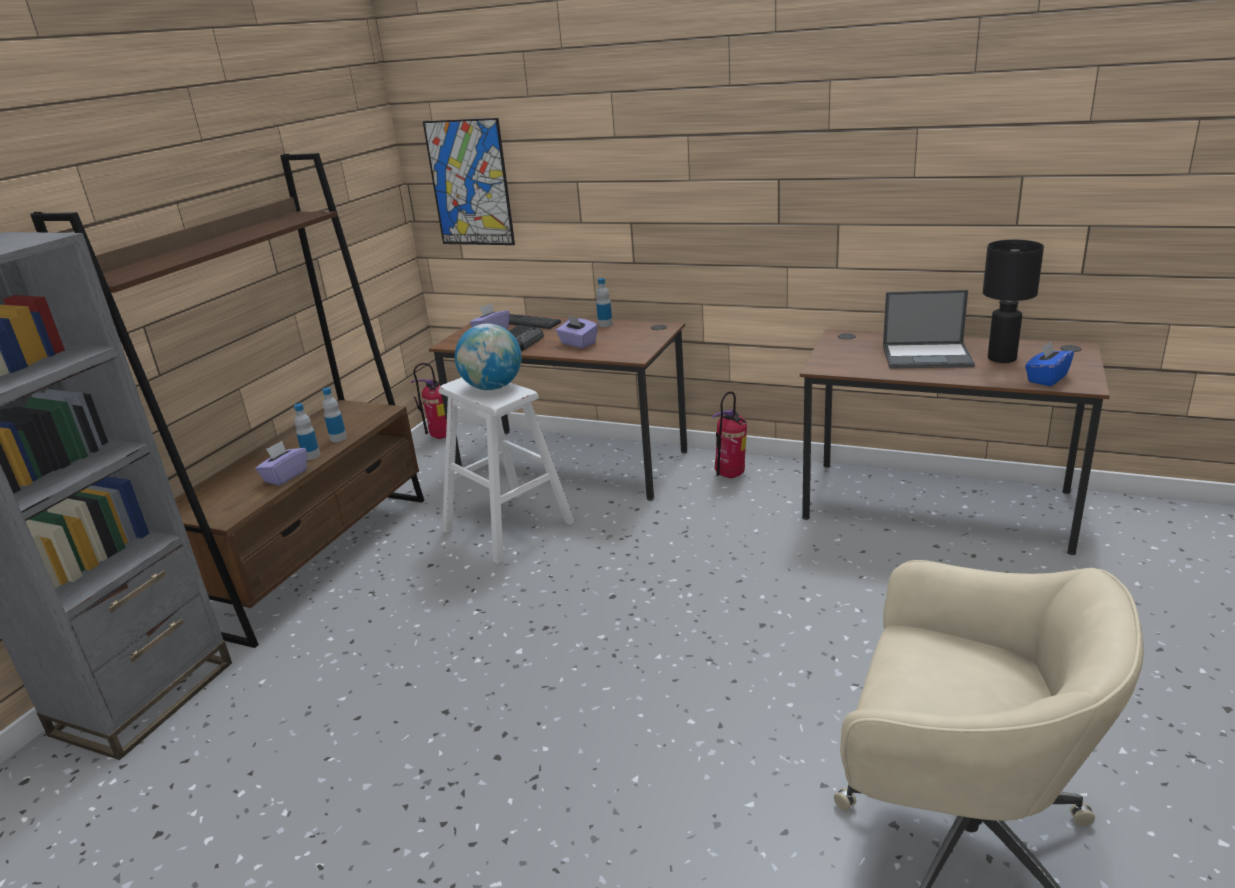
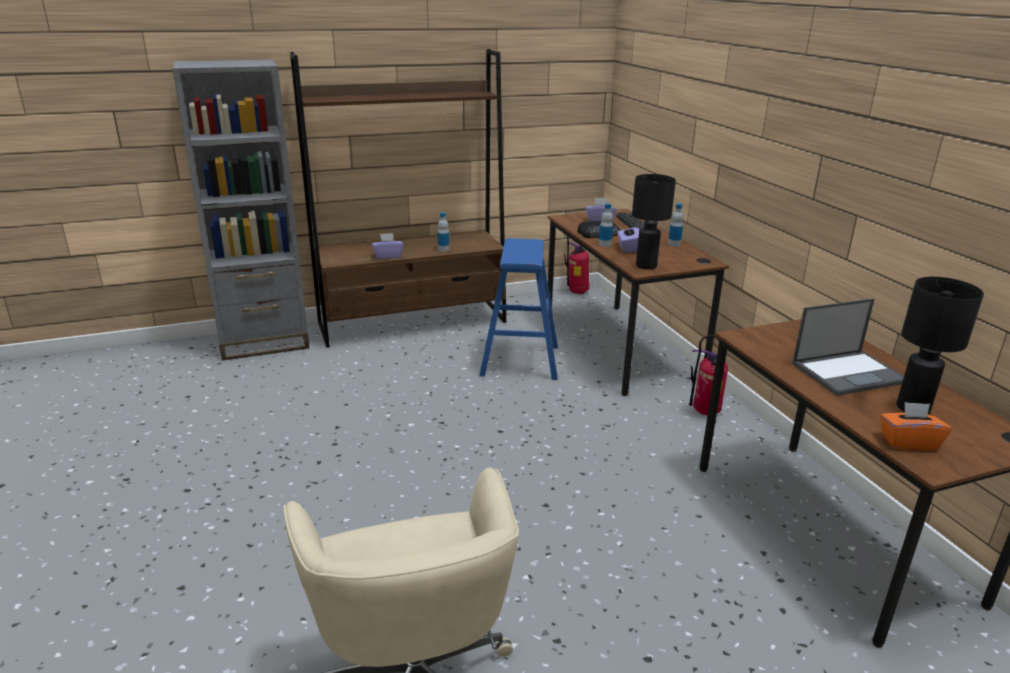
camera: 45 degrees right, 0 degrees up
bottle [294,403,320,460] -> bottle moved to [599,203,613,247]
picture [423,118,515,245] -> none
white stool [439,377,575,564] -> blue stool [479,238,558,380]
globe [455,324,522,390] -> none
laptop [883,290,975,368] -> laptop turned 75 degrees counterclockwise [792,298,904,396]
blue tissue box [1025,340,1074,386] -> orange tissue box [880,402,951,450]
none -> black table lamp [632,174,676,269]

